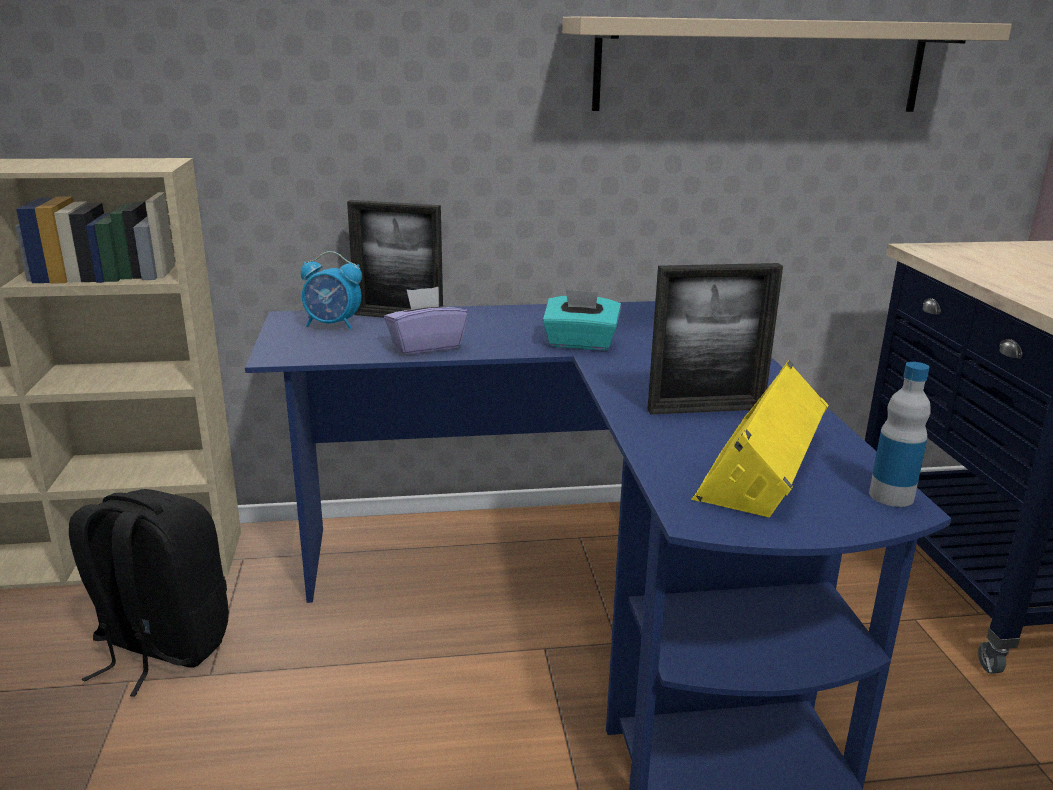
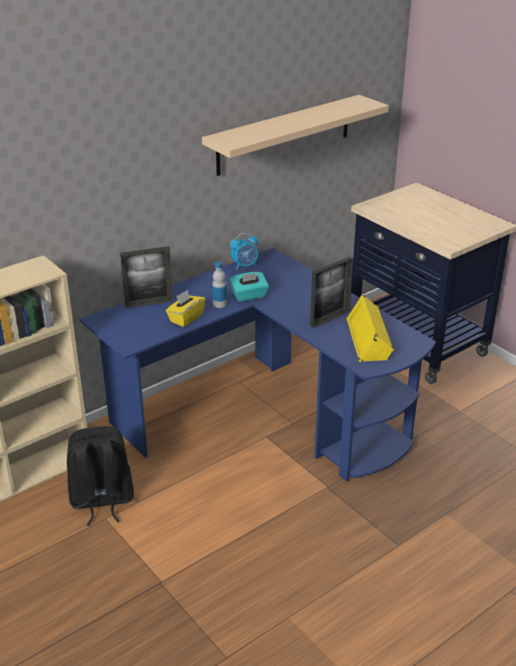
camera: 30 degrees left, 10 degrees up
alarm clock [301,251,362,329] -> alarm clock moved to [230,233,258,270]
purple tissue box [384,287,468,355] -> yellow tissue box [166,290,206,327]
bottle [869,362,931,507] -> bottle moved to [212,261,227,308]

